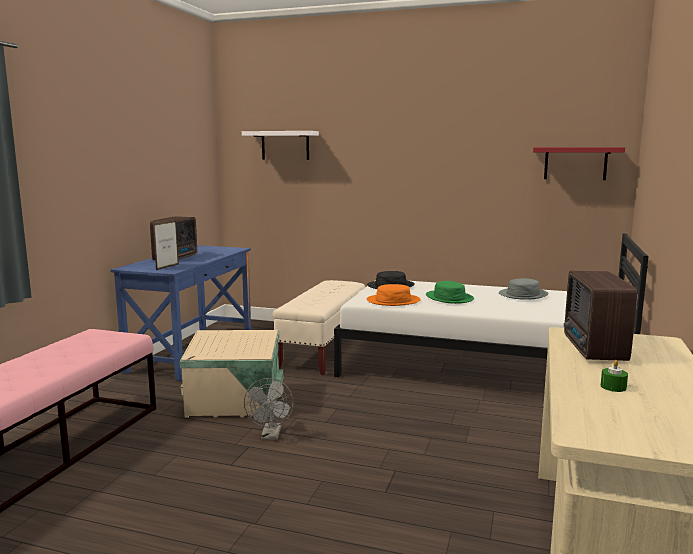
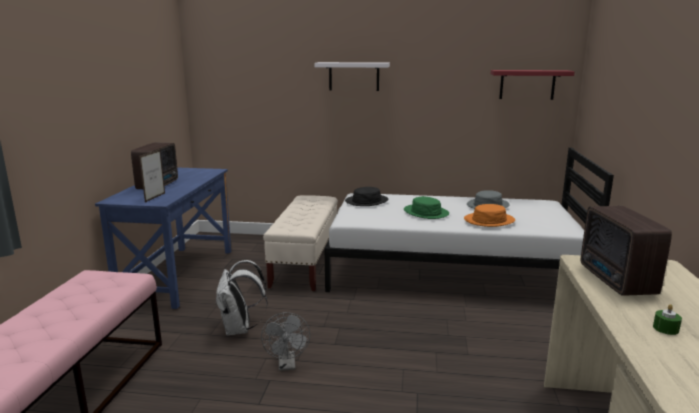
camera: 10 degrees left, 5 degrees up
beige storage box [179,330,283,418] -> white backpack [215,260,268,336]
white shelf [242,131,319,160] -> white shelf moved to [314,62,390,91]
orange hat [367,284,421,306] -> orange hat moved to [464,204,515,227]

